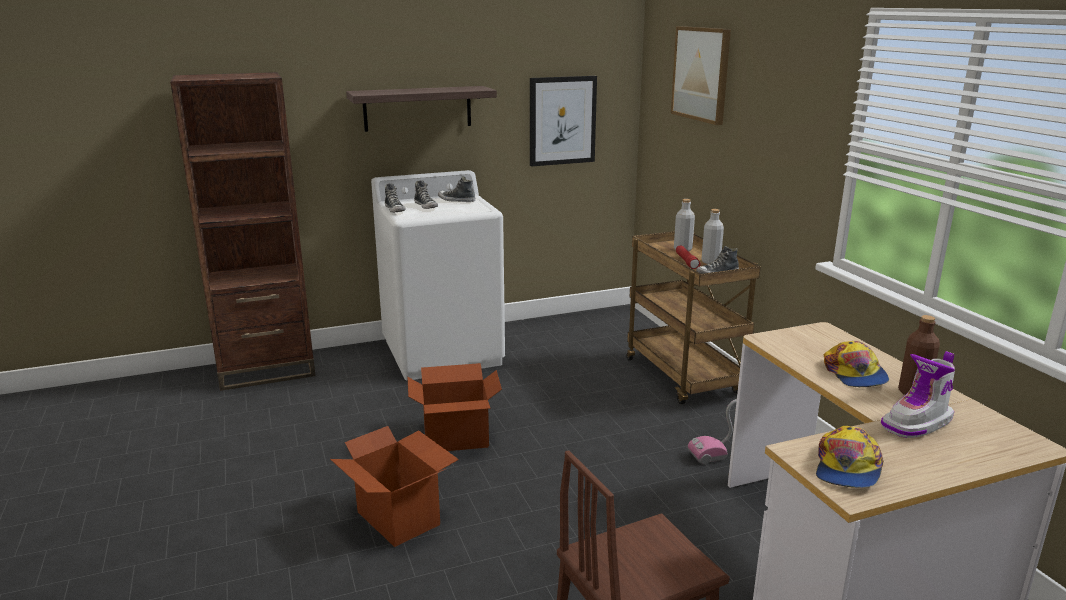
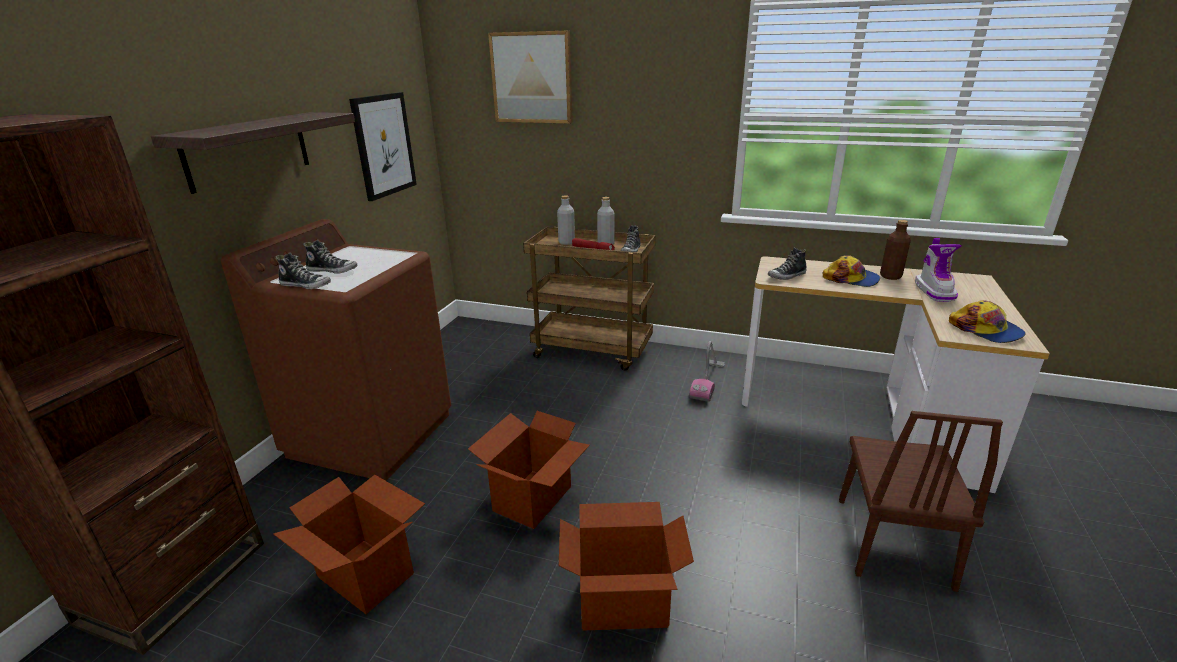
camera: 50 degrees left, 5 degrees up
white washing machine [371,170,505,381] -> brown washing machine [221,219,451,481]
shoe [438,176,475,202] -> shoe moved to [768,248,807,280]
none -> cardboard box [273,475,425,614]

